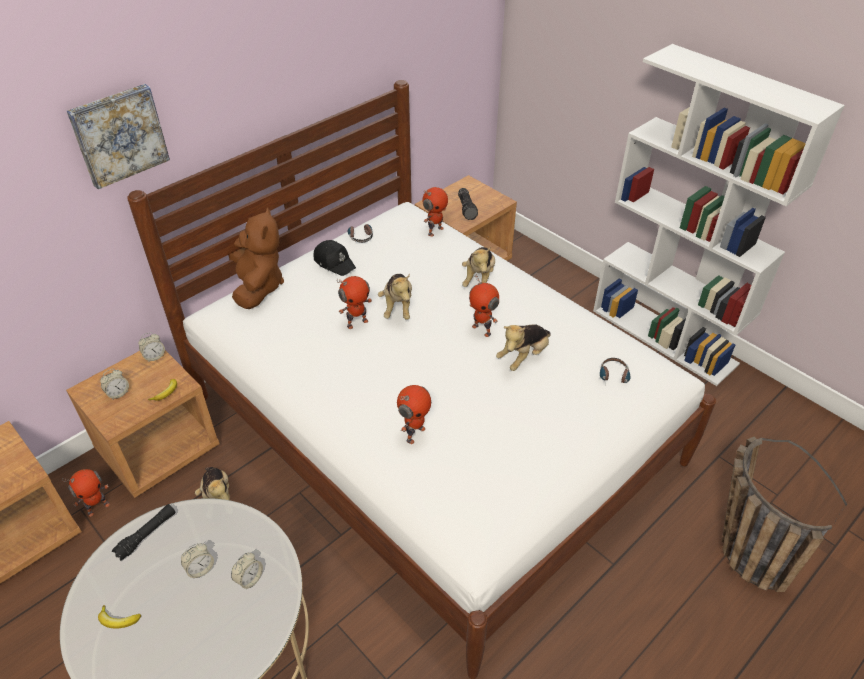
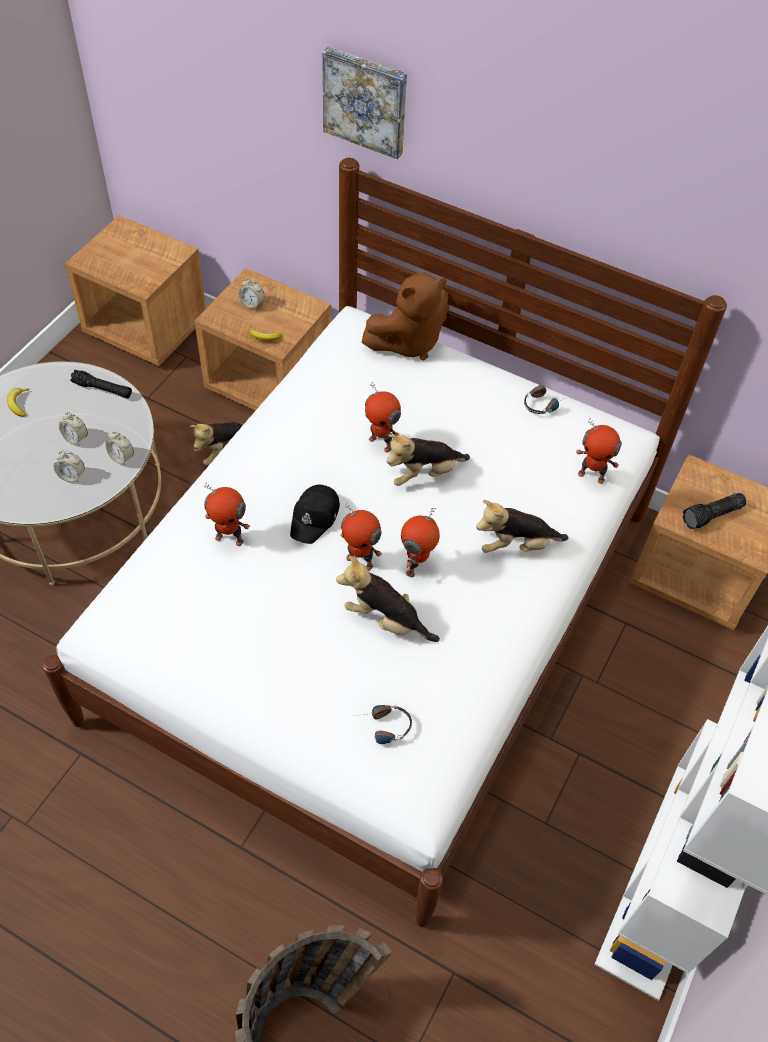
camera: 70 degrees right, 10 degrees up
toy robot [62,469,110,517] -> toy robot moved to [340,502,382,571]
alarm clock [138,332,165,362] -> alarm clock moved to [105,431,134,465]
black cap [313,240,356,276] -> black cap moved to [290,484,340,544]

